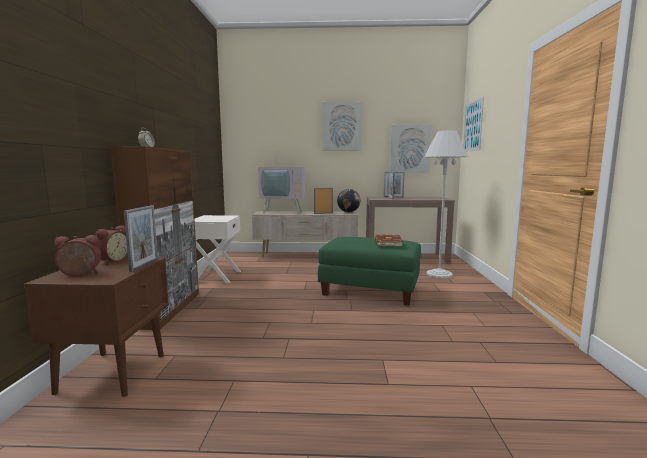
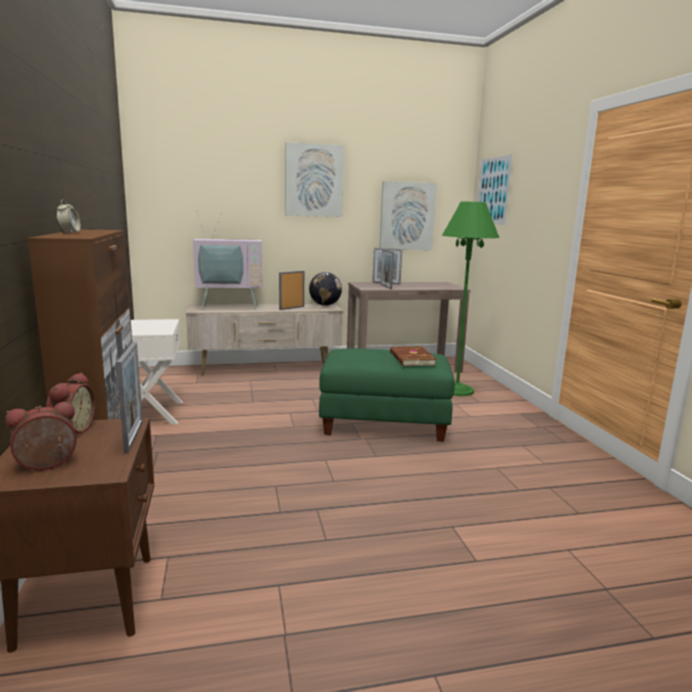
camera: 15 degrees left, 5 degrees up
white floor lamp [424,131,468,278] -> green floor lamp [442,202,499,396]

